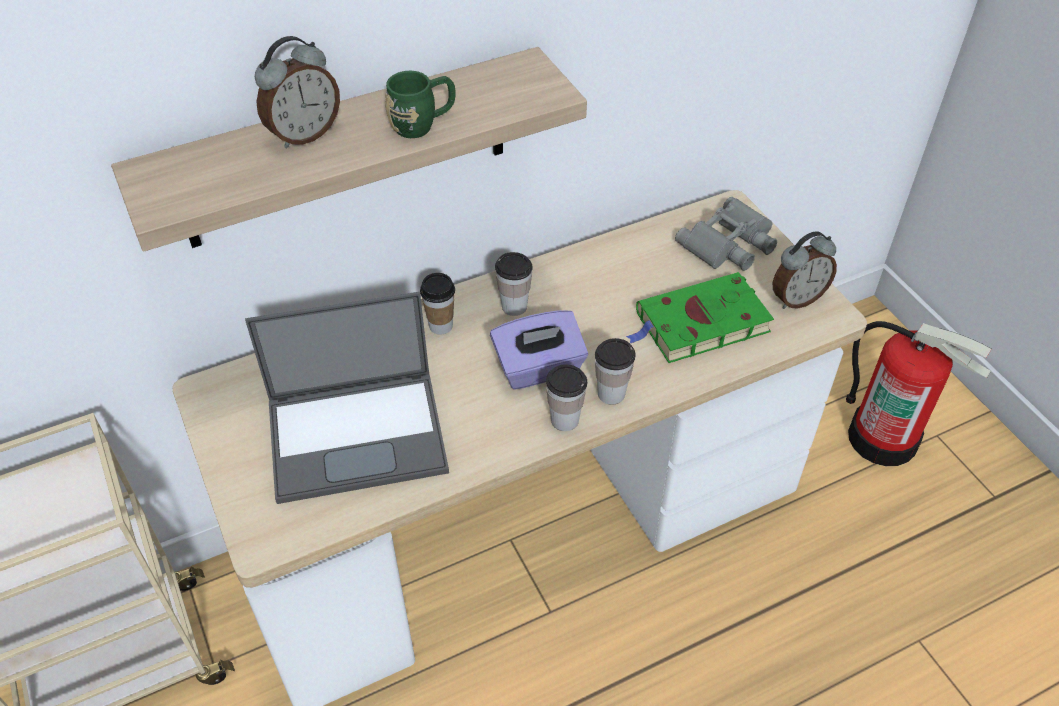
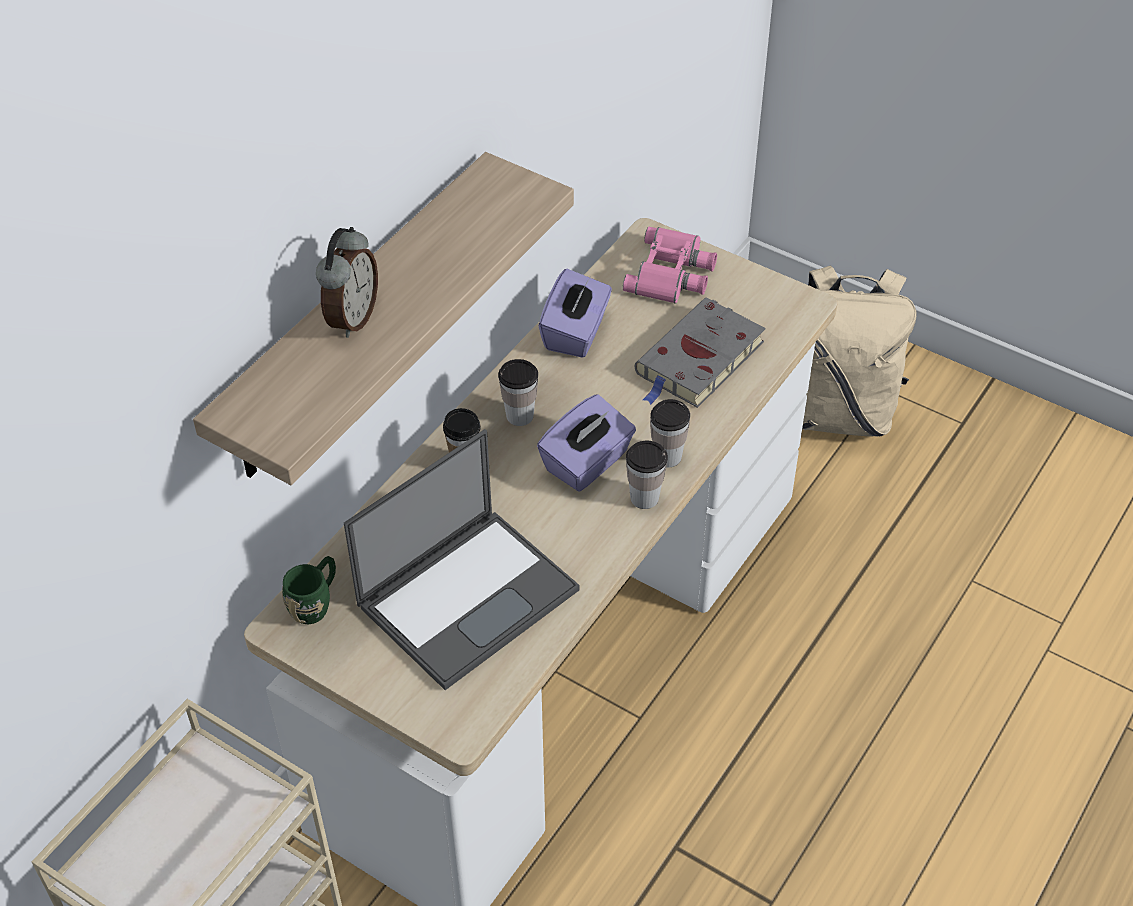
camera: 30 degrees left, 0 degrees up
green mug [385,71,456,138] -> green mug moved to [282,556,336,624]
green book [626,272,774,363] -> grey book [635,298,766,408]
grey binoculars [675,197,777,271] -> pink binoculars [623,227,717,304]
alarm clock [773,231,837,309] -> none
fire extinguisher [846,321,991,466] -> beige backpack [802,266,917,437]
none -> purple tissue box [539,269,612,358]

